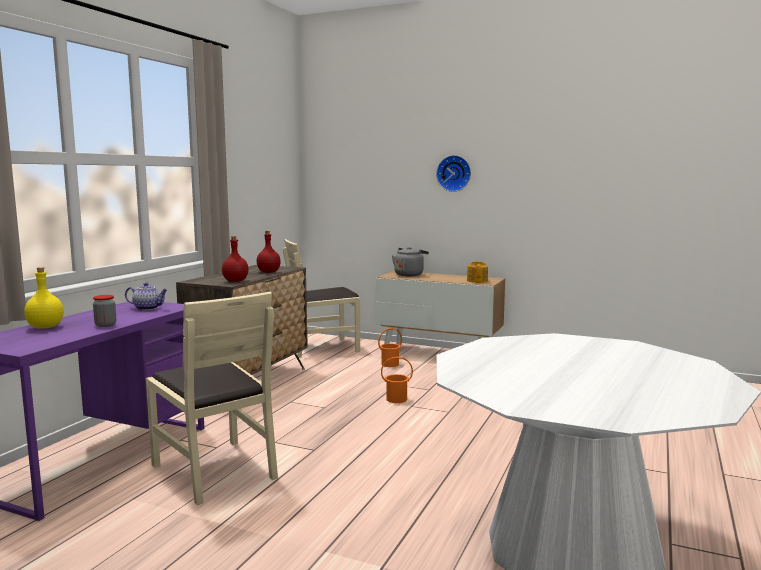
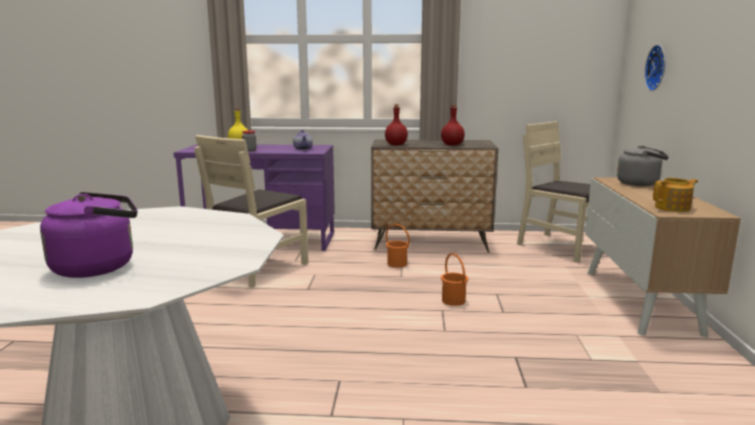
camera: 70 degrees right, 5 degrees up
orange bucket [378,328,402,367] -> orange bucket moved to [386,224,410,268]
wall clock [436,155,471,192] -> wall clock moved to [644,45,666,91]
none -> purple kettle [40,192,137,278]

